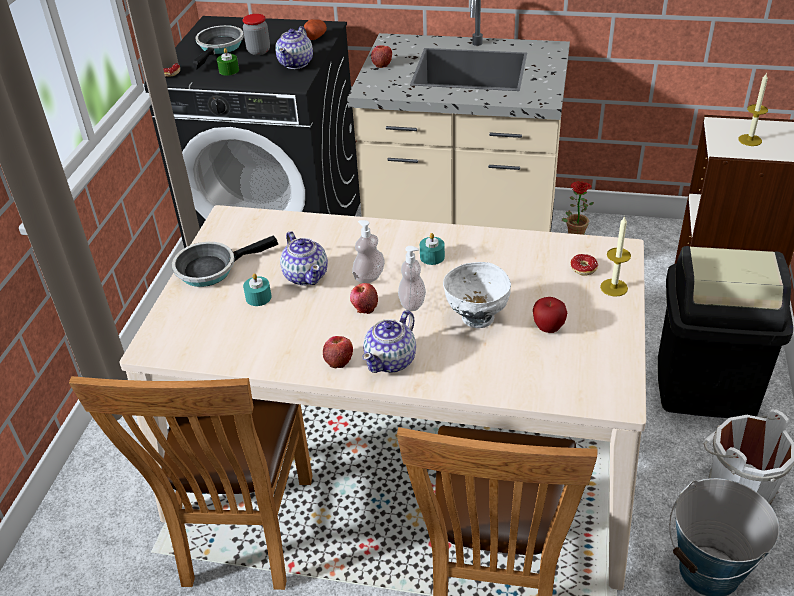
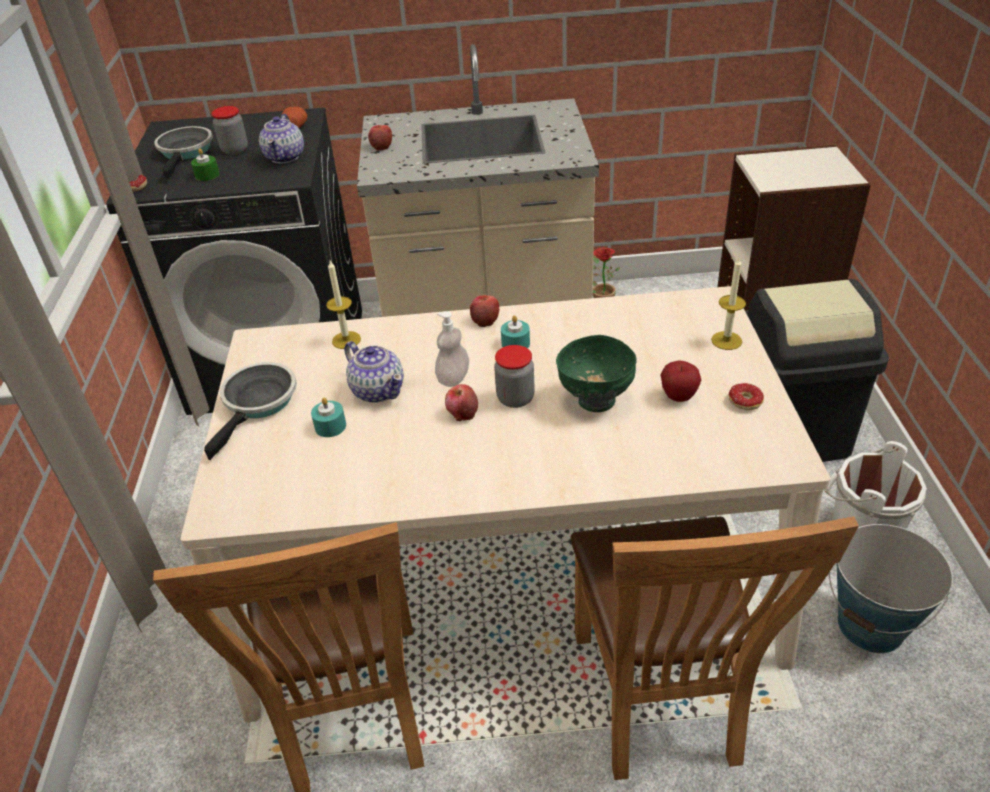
camera: 15 degrees left, 0 degrees up
frying pan [172,236,278,287] -> frying pan turned 150 degrees clockwise [204,362,297,460]
apple [323,336,353,368] -> apple moved to [470,295,499,327]
teapot [362,310,416,373] -> none
soap dispenser [398,246,426,311] -> jar [494,345,535,408]
white bowl [443,262,511,328] -> green bowl [556,335,637,412]
donut [570,254,598,275] -> donut moved to [729,383,764,411]
candle [738,72,768,146] -> candle moved to [326,261,361,349]

